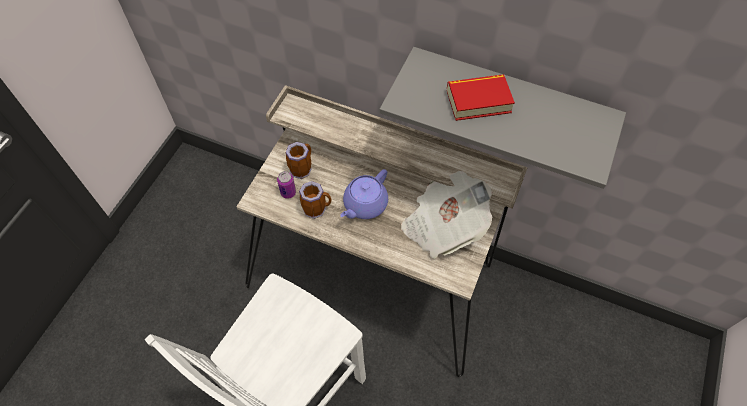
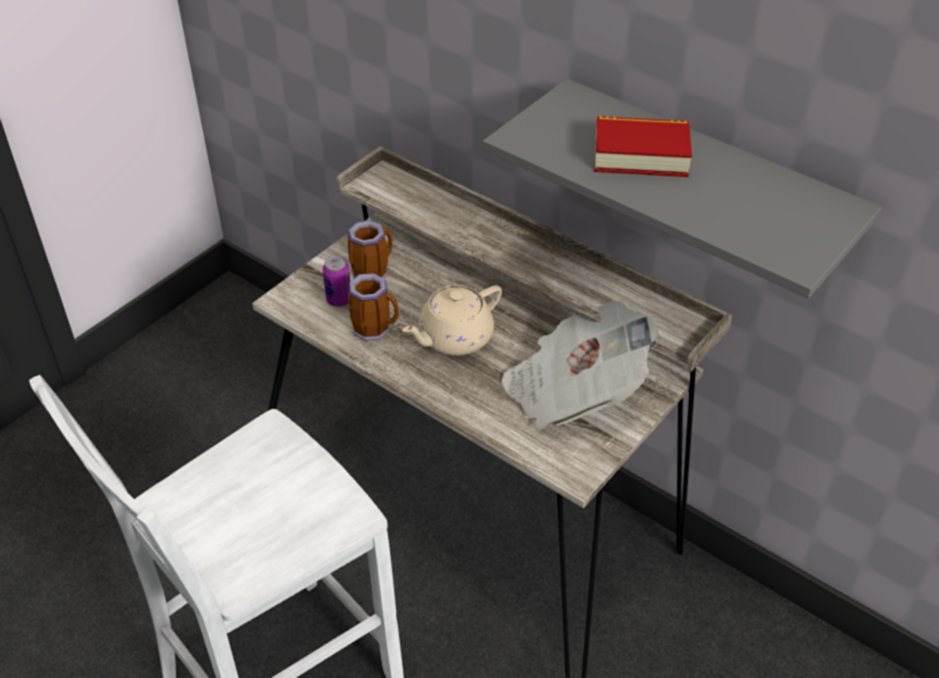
camera: 15 degrees right, 15 degrees down
purple teapot [340,169,388,219] -> beige teapot [402,285,502,356]

